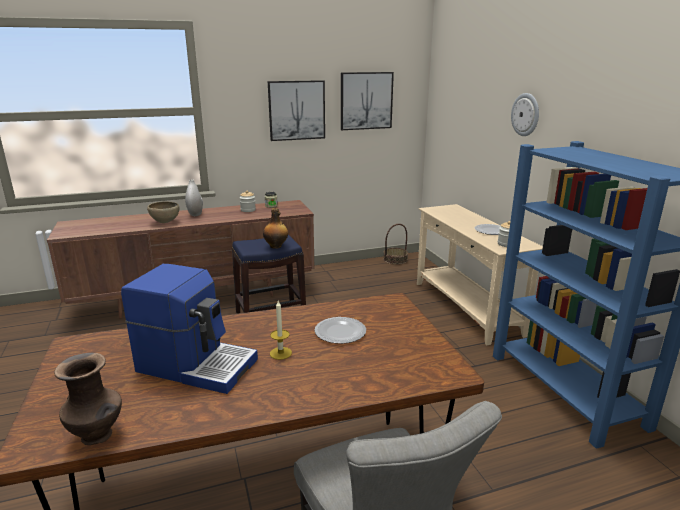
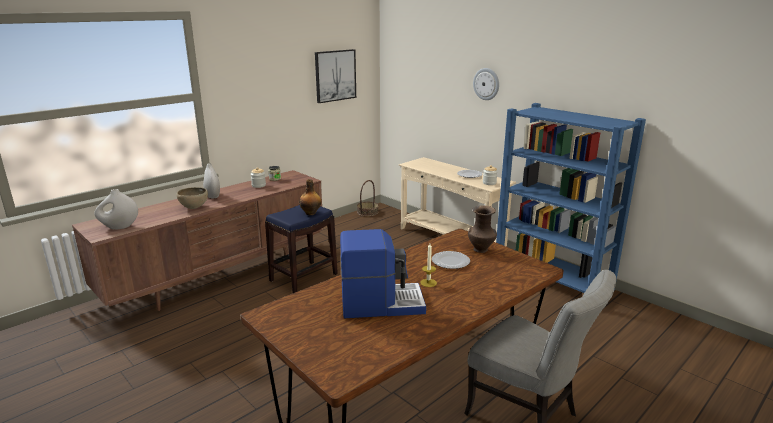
camera: 25 degrees left, 0 degrees up
brown vase [54,353,122,445] -> brown vase moved to [468,206,497,253]
picture [268,80,325,141] -> none
none -> white vase [94,189,138,230]

